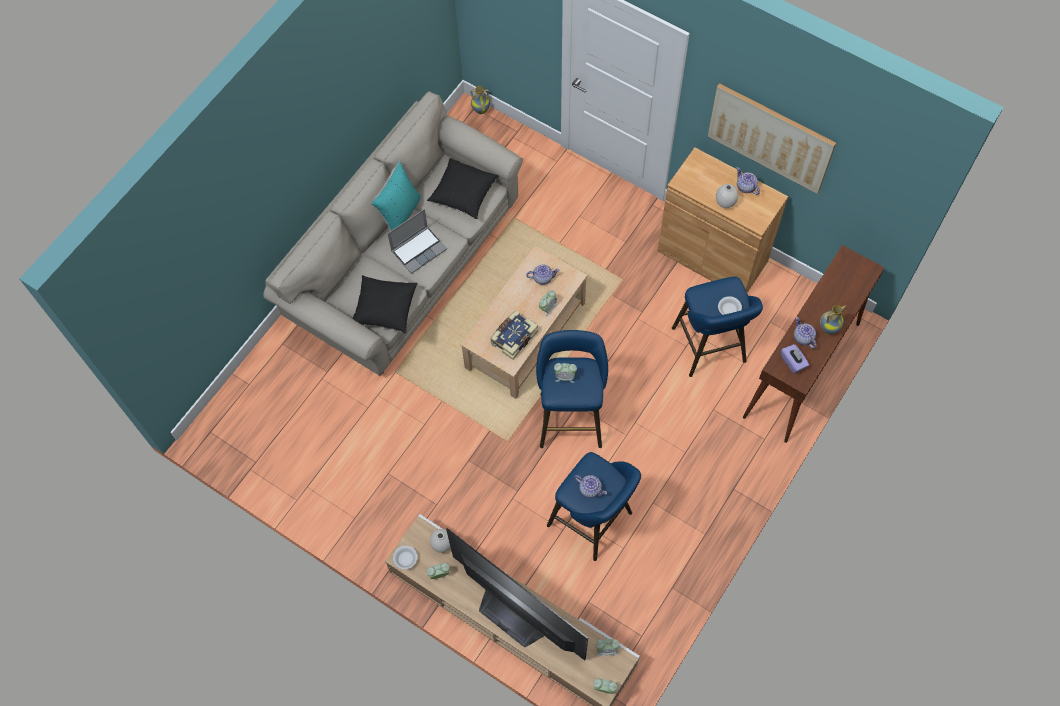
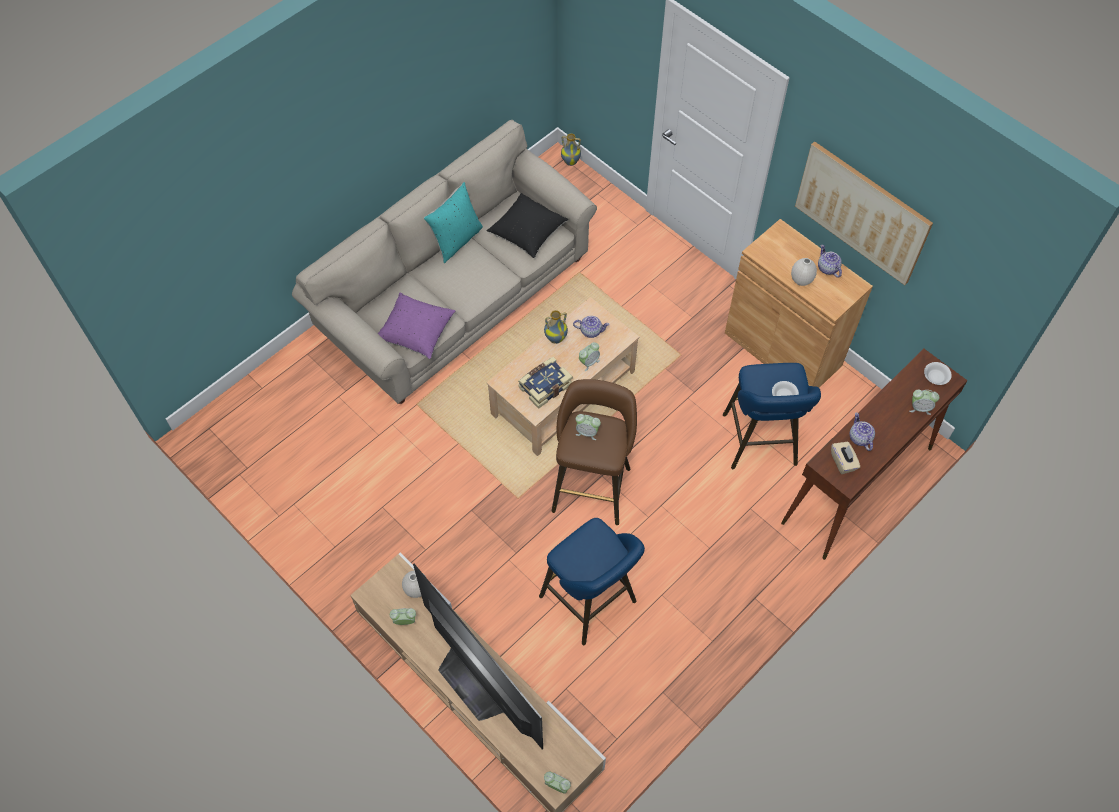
camera: 10 degrees right, 5 degrees down
black pillow [352,275,417,333] -> purple pillow [378,293,455,359]
laptop [387,209,447,274] -> none
white bowl [393,546,417,569] -> white bowl moved to [924,362,952,385]
blue stool [536,330,608,448] -> brown stool [552,379,637,525]
teapot [574,475,607,498] -> none
alarm clock [596,639,620,656] -> alarm clock moved to [909,389,939,415]
purple tissue box [781,344,809,374] -> beige tissue box [831,442,860,474]
vase [820,305,846,334] -> vase moved to [544,310,568,344]

